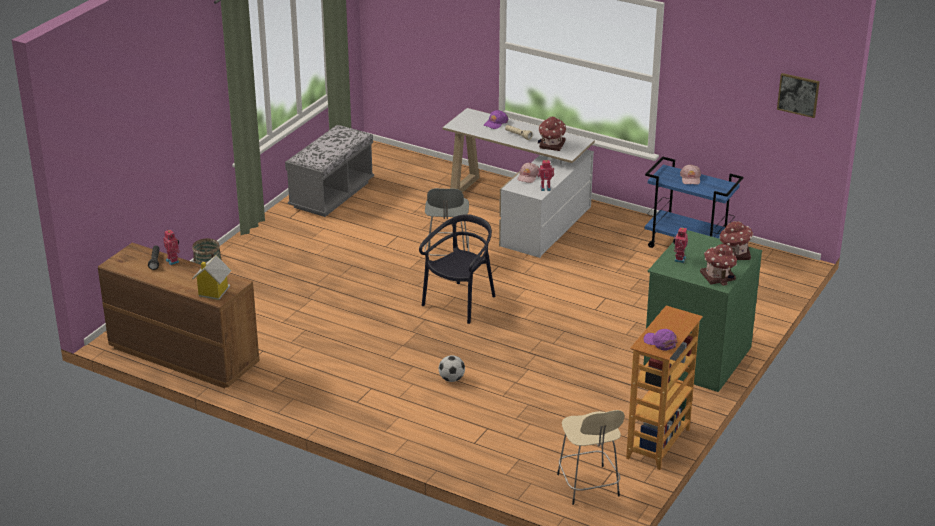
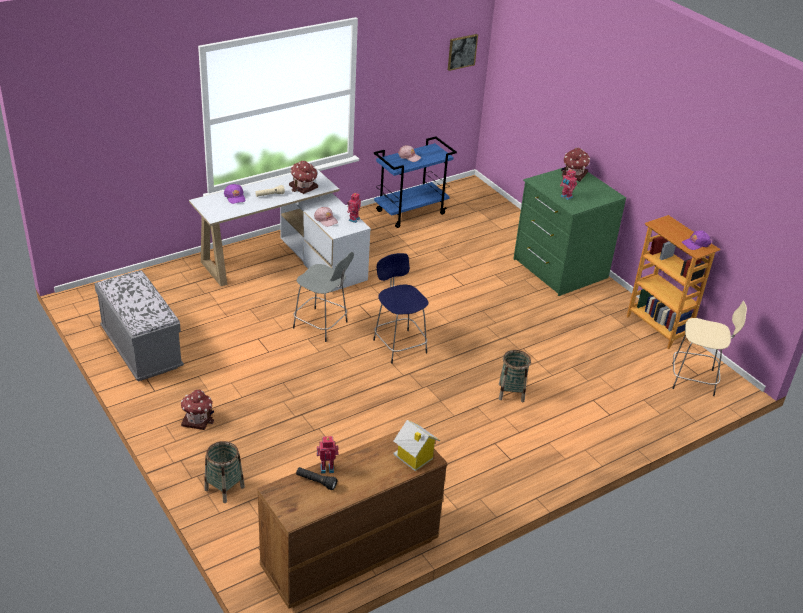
camera: 65 degrees left, 5 degrees up
black chair [419,214,495,324] -> blue stool [373,253,429,364]
football [439,355,465,382] -> basket [499,350,531,402]
toy house [700,244,737,286] -> toy house moved to [181,389,214,430]

